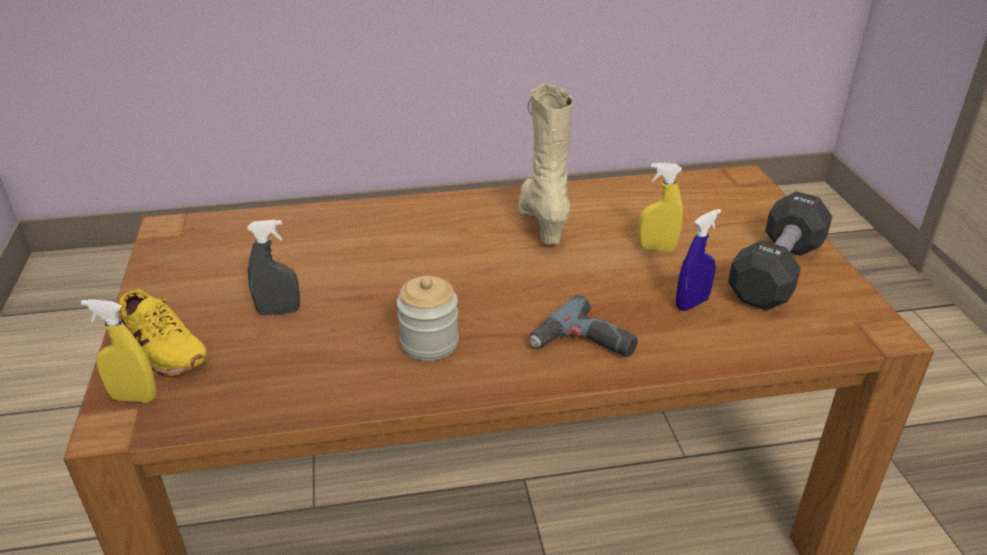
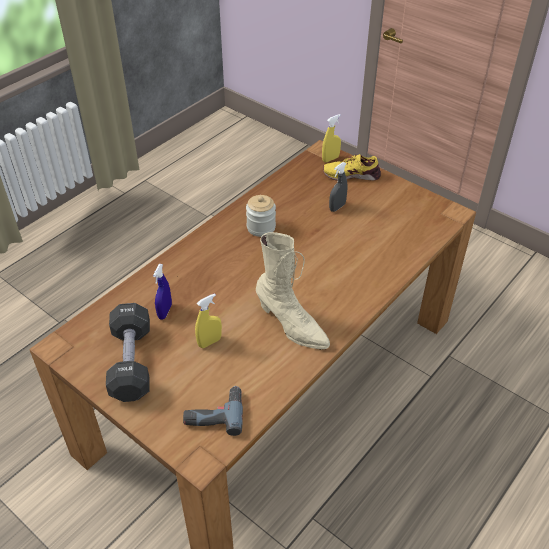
camera: 140 degrees right, 10 degrees up
power drill [530,295,638,357] -> power drill moved to [183,386,243,436]

